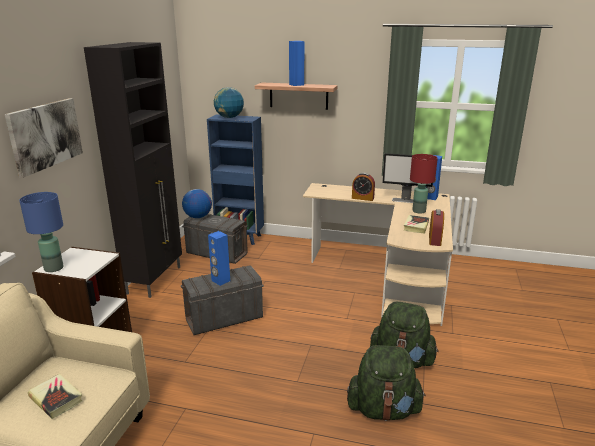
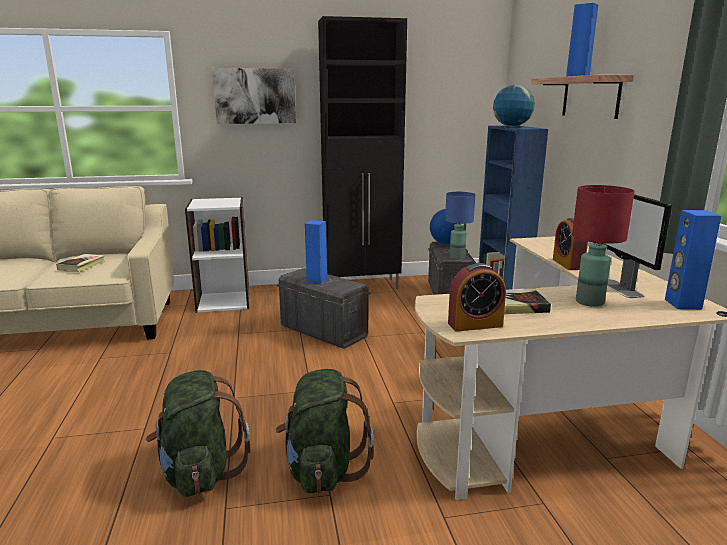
camera: 65 degrees right, 5 degrees down
blue table lamp [19,192,63,272] -> blue table lamp moved to [445,192,475,260]

